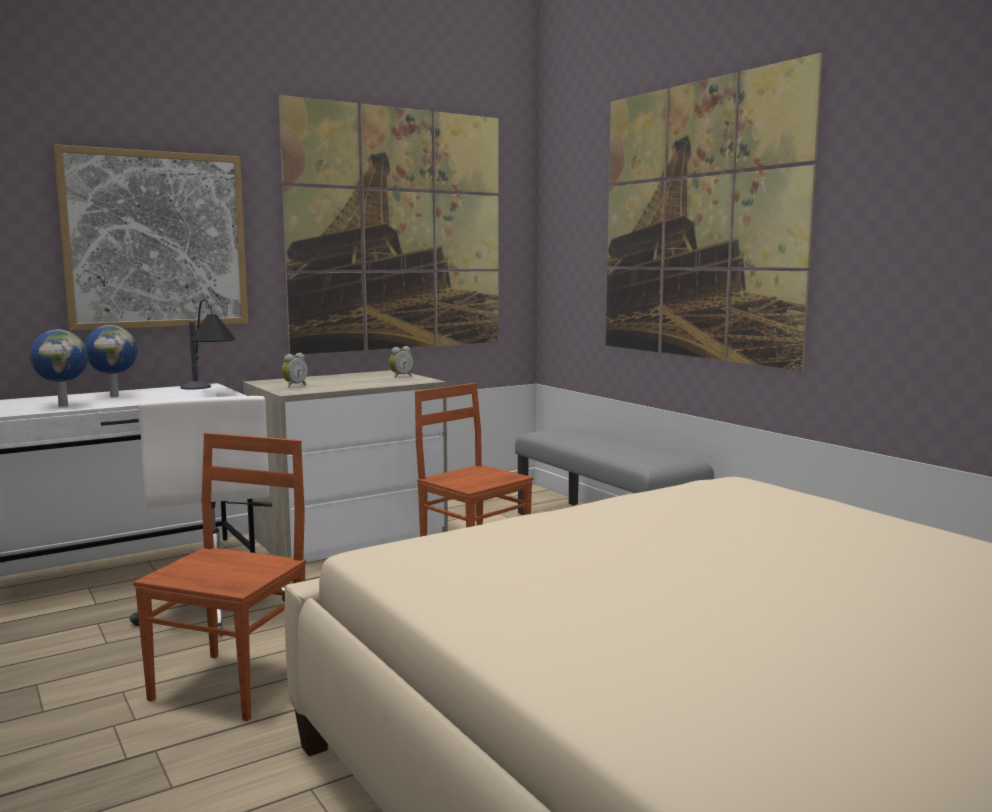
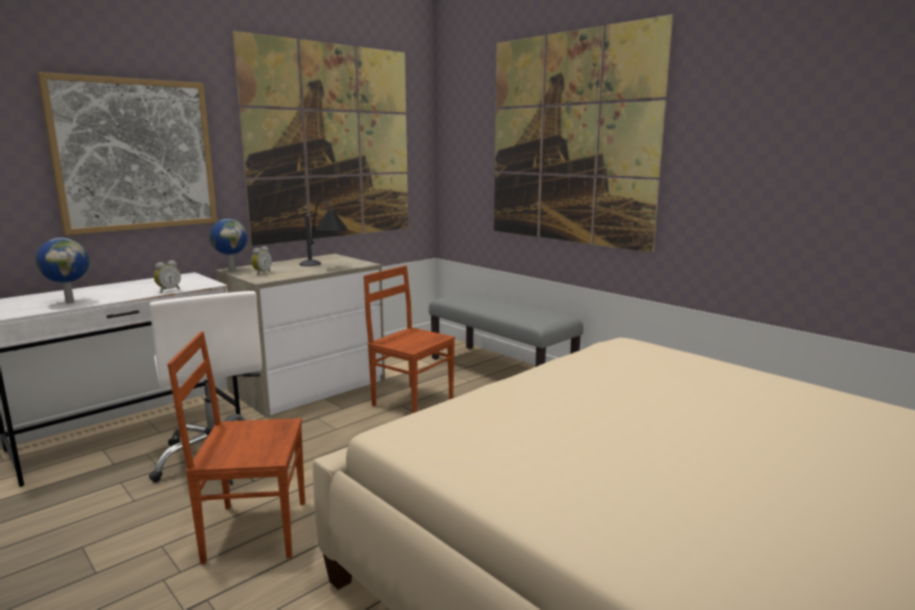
camera: 10 degrees left, 5 degrees up
globe [85,325,138,397] -> globe moved to [210,219,248,271]
brown chair [133,433,306,721] -> brown chair turned 105 degrees counterclockwise [167,331,305,564]
table lamp [180,299,235,390] -> table lamp moved to [299,199,347,266]
alarm clock [389,346,413,378] -> alarm clock moved to [154,260,181,293]

